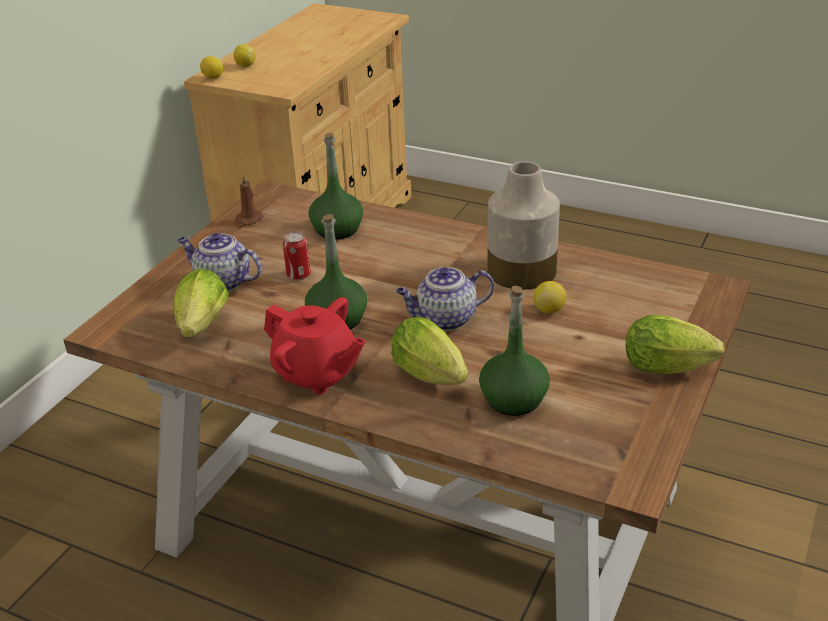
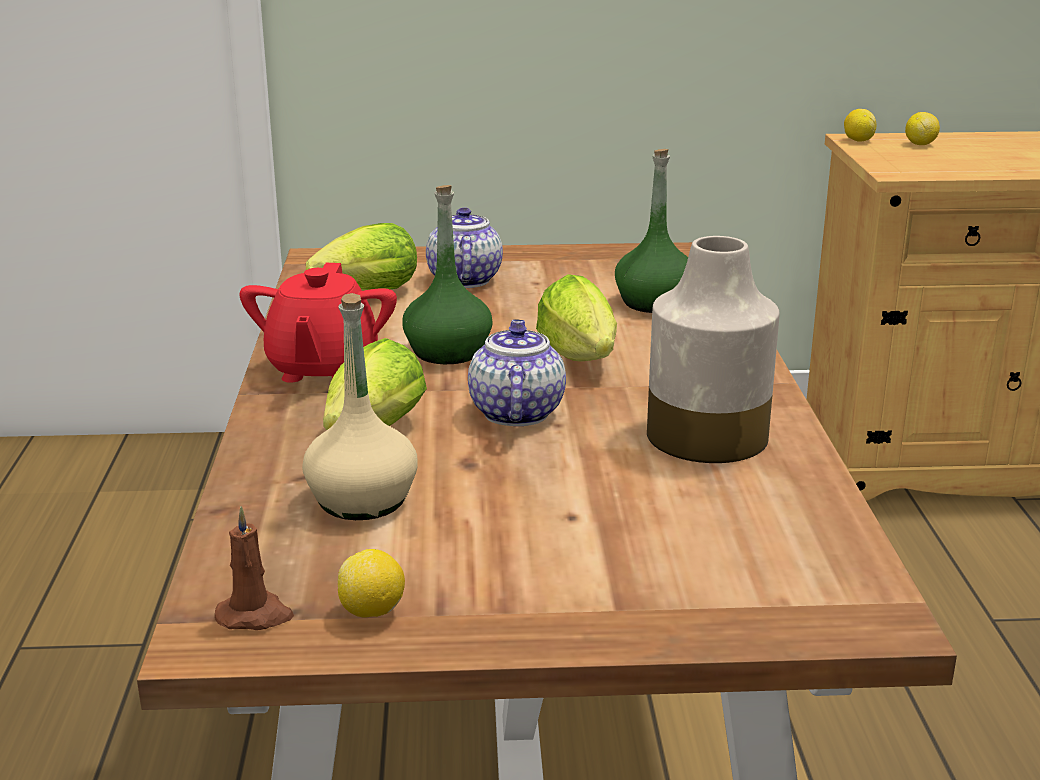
camera: 60 degrees right, 10 degrees down
brown candle [235,174,263,225] -> brown candle moved to [215,506,294,630]
can [283,232,311,280] -> none
teapot [396,267,494,331] -> teapot turned 45 degrees clockwise [468,320,566,426]
green bottle [479,286,550,416] -> beige bottle [302,293,418,520]
lemon [534,281,566,314] -> lemon moved to [338,549,405,618]
lettuce [626,315,725,374] -> lettuce moved to [536,274,617,361]

